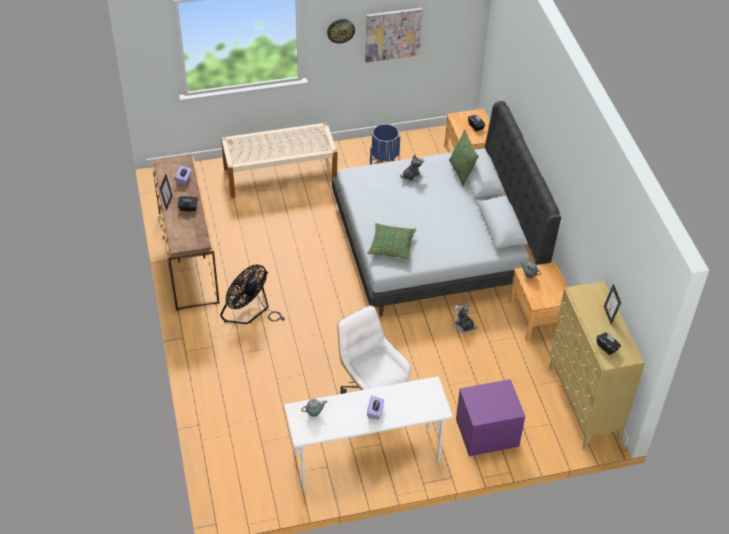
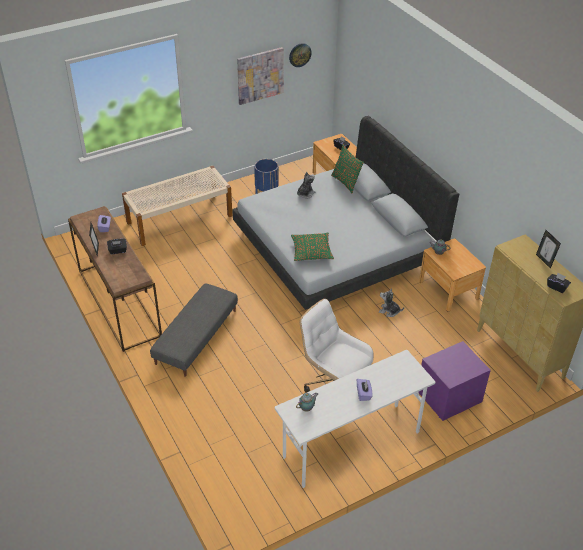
camera: 15 degrees left, 5 degrees down
black fan [220,265,285,324] -> grey ottoman [150,284,238,377]
wall clock [327,19,355,44] -> wall clock moved to [289,43,312,67]

